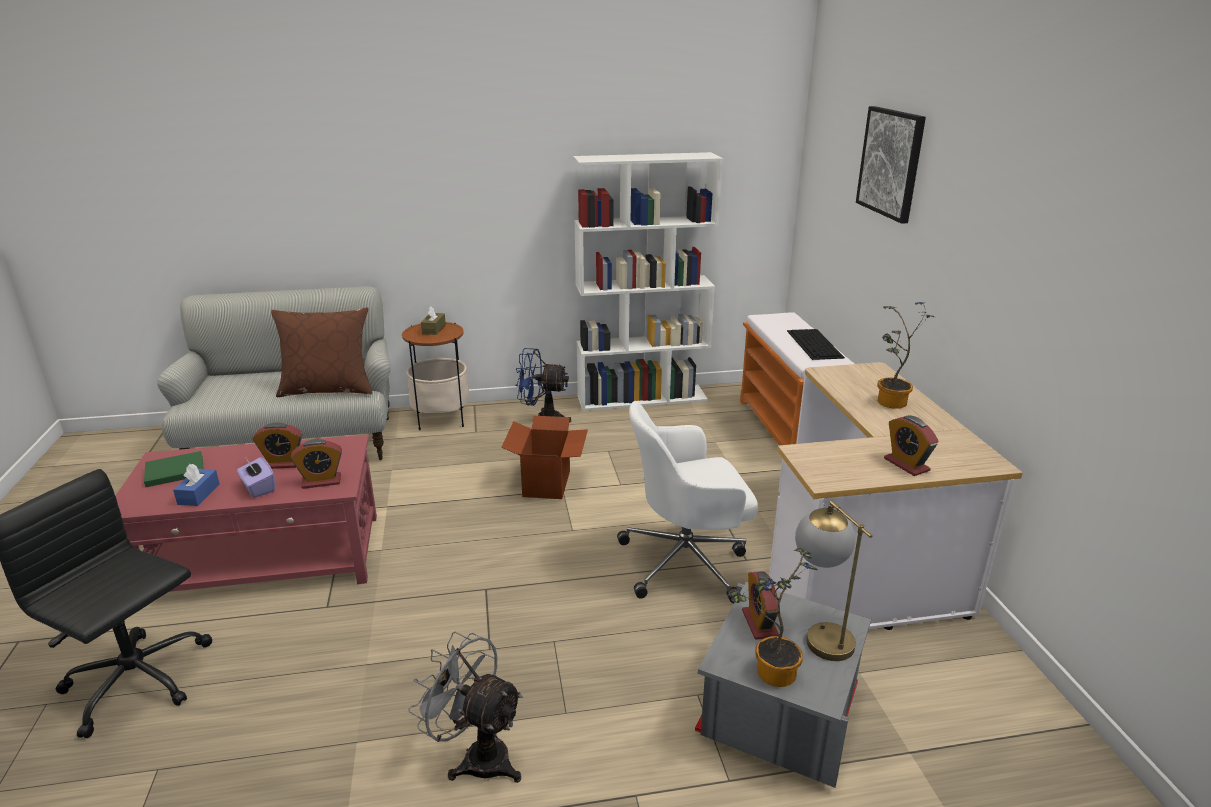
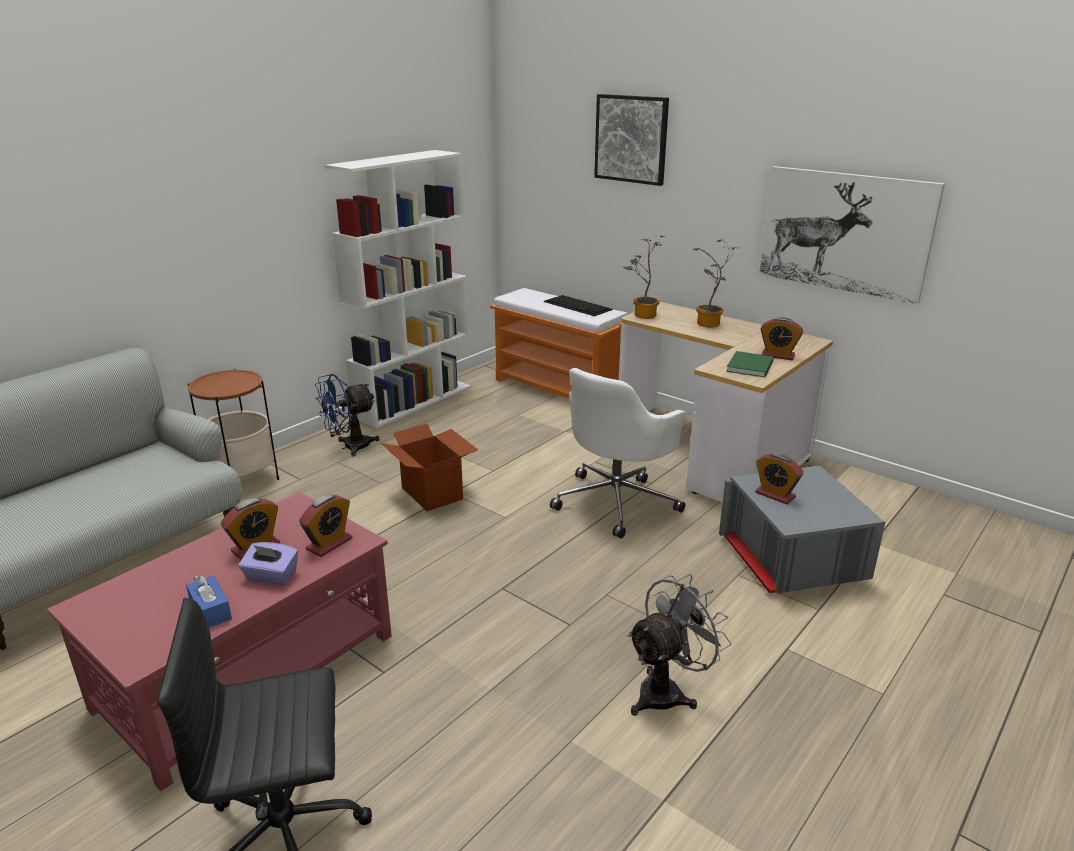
camera: 40 degrees left, 0 degrees up
green book [144,451,203,487] -> green book moved to [726,351,774,377]
brown pillow [271,307,373,397] -> none
grey fan [408,632,523,783] -> grey fan turned 150 degrees clockwise [627,574,731,716]
brown tissue box [421,306,446,335] -> none
potted plant [730,548,817,687] -> potted plant moved to [623,235,666,319]
table lamp [795,500,872,661] -> none
none -> picture [759,166,945,304]

